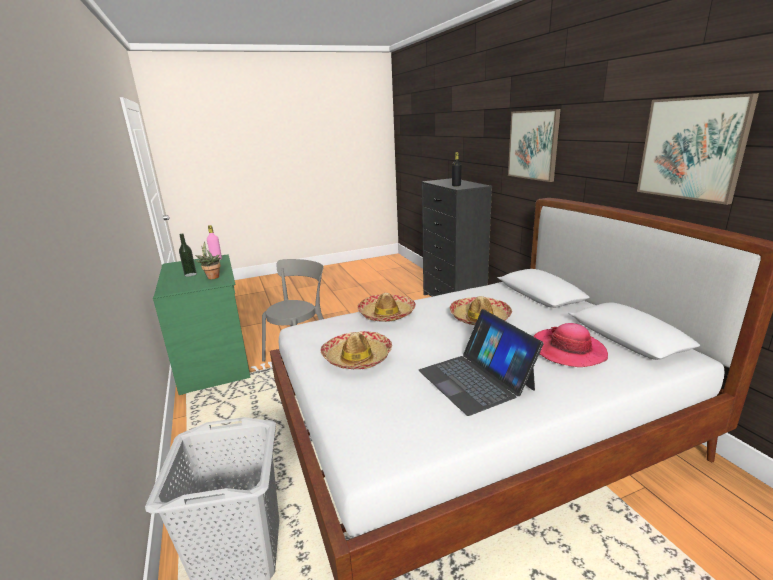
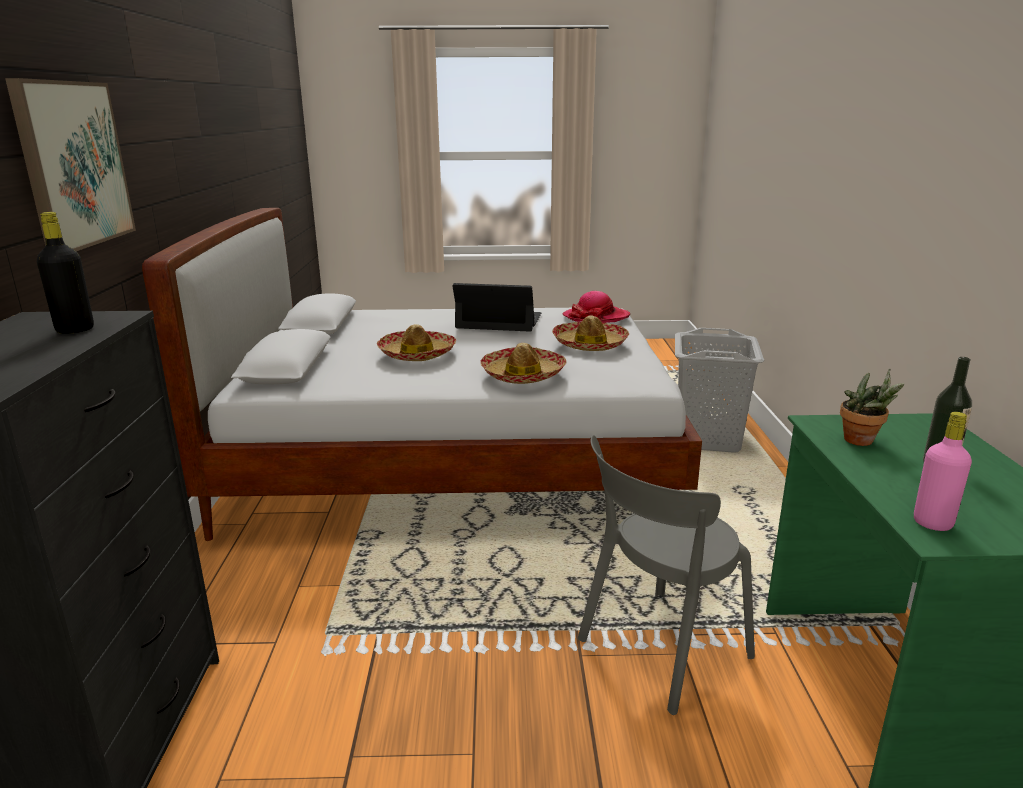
camera: 160 degrees left, 0 degrees up
laptop [419,309,544,416] -> laptop turned 75 degrees counterclockwise [452,283,541,332]
hat [533,323,608,367] -> hat moved to [563,291,630,323]
picture [637,93,759,205] -> none

